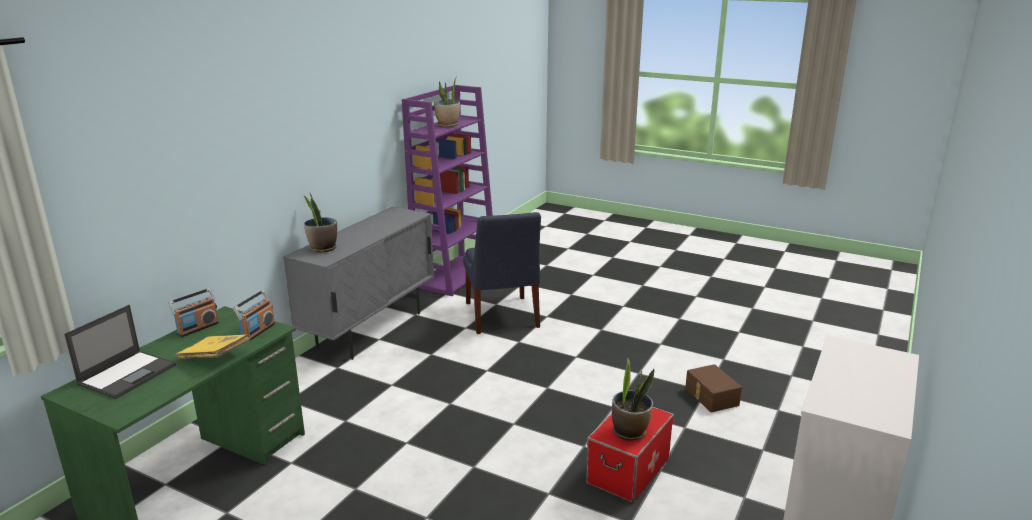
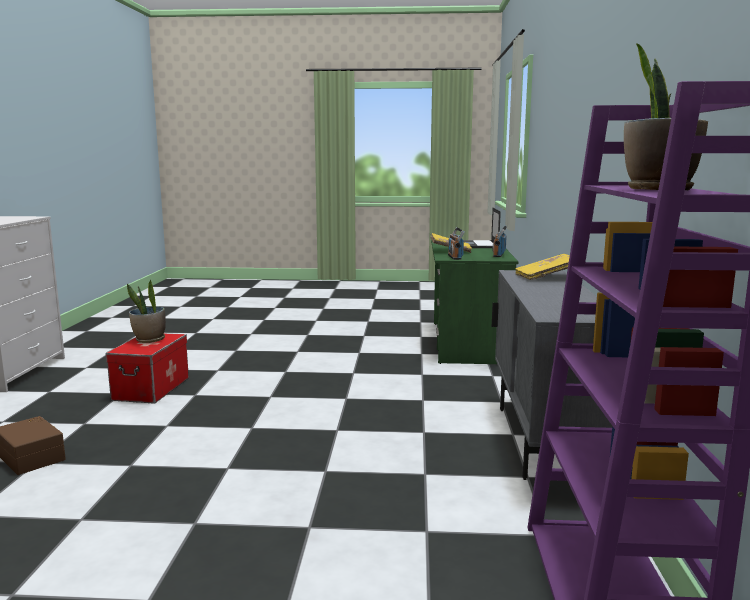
camera: 155 degrees right, 10 degrees down
potted plant [304,193,337,253] -> yellow book [515,254,570,280]
blue chair [463,212,541,334] -> none

